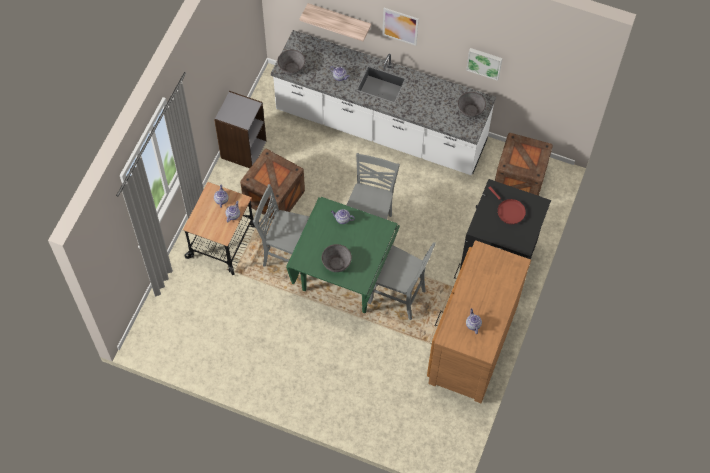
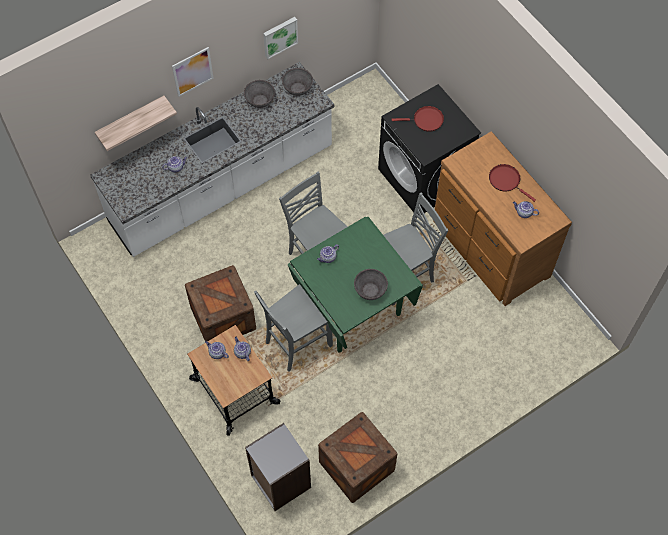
camera: 55 degrees left, 0 degrees up
grey bookcase [214,91,266,168] -> grey bookcase moved to [245,423,311,511]
grey bowl [277,50,305,75] -> grey bowl moved to [244,80,275,108]
crate [495,133,553,196] -> crate moved to [318,412,397,503]
none -> red frying pan [489,164,536,202]

